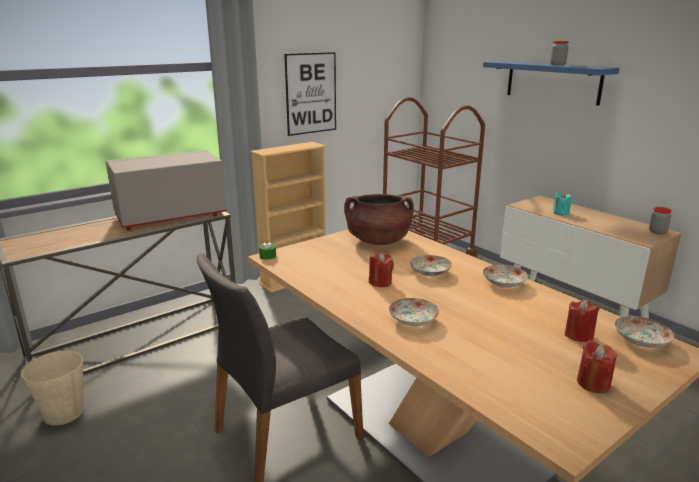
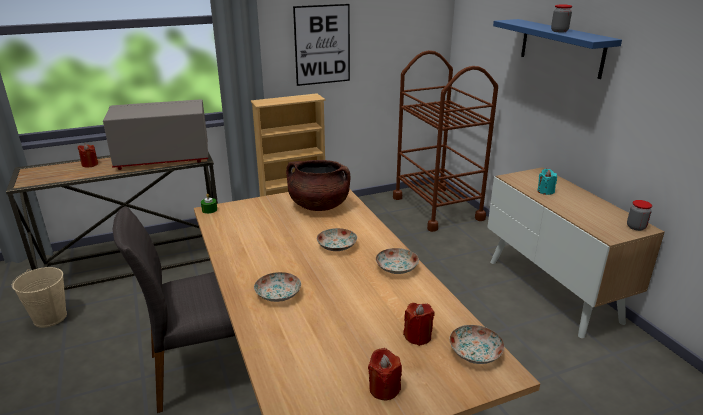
camera: 15 degrees right, 5 degrees up
red candle [369,253,394,287] -> red candle moved to [78,144,98,168]

